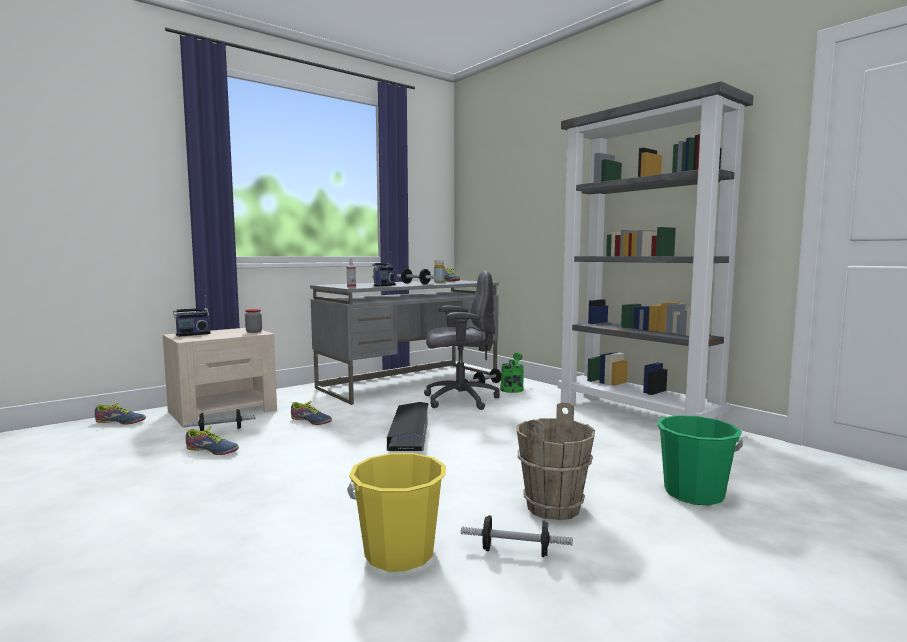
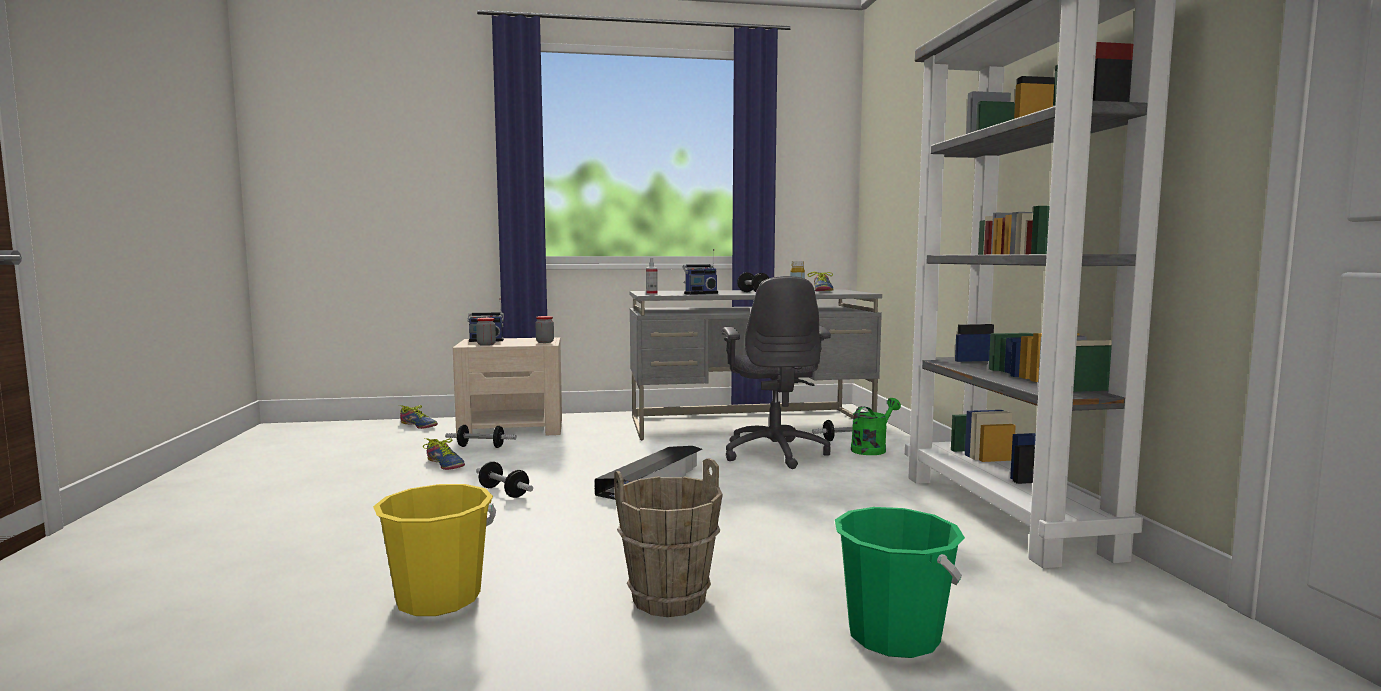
camera: 30 degrees right, 0 degrees up
shoe [291,401,332,425] -> none
grey office chair [424,270,500,410] -> grey office chair turned 60 degrees clockwise [722,276,831,469]
dumbbell [461,515,573,557] -> dumbbell moved to [476,461,533,498]
none -> jar [476,318,496,346]

